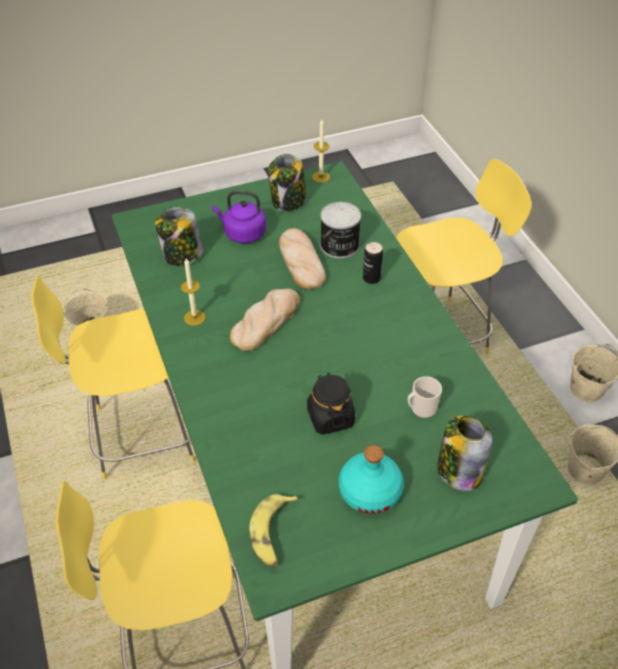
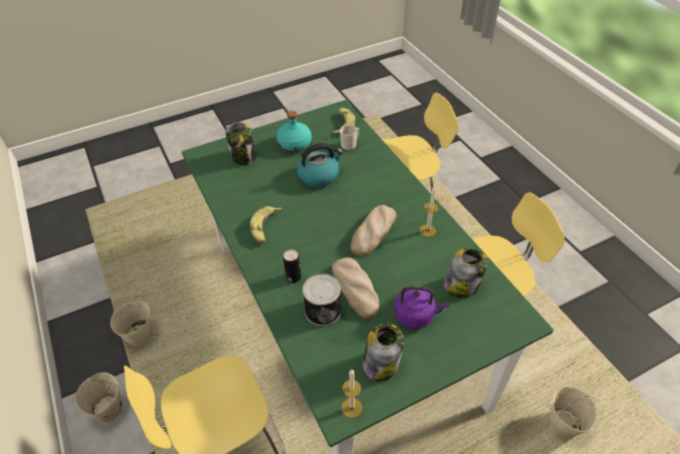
camera: 175 degrees right, 0 degrees up
black jar [307,373,355,435] -> kettle [297,143,343,187]
mug [407,377,442,418] -> mug moved to [340,125,359,150]
none -> banana [250,206,282,244]

